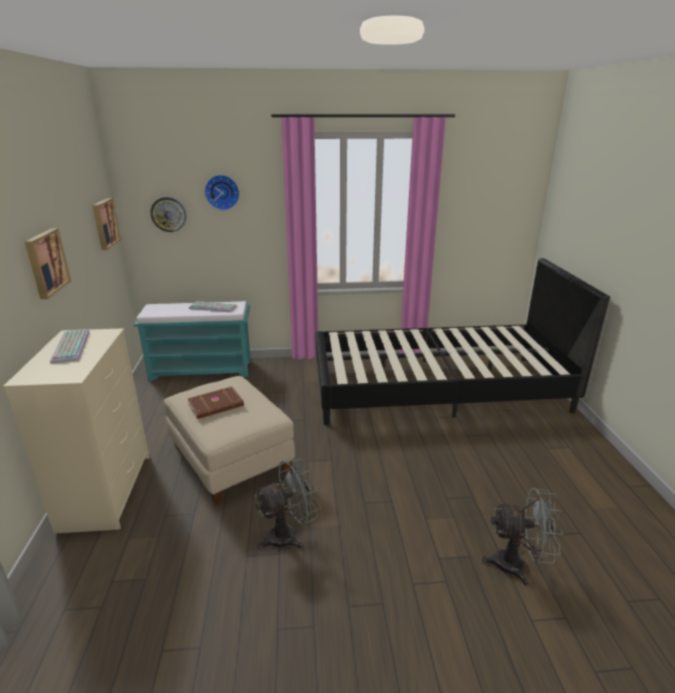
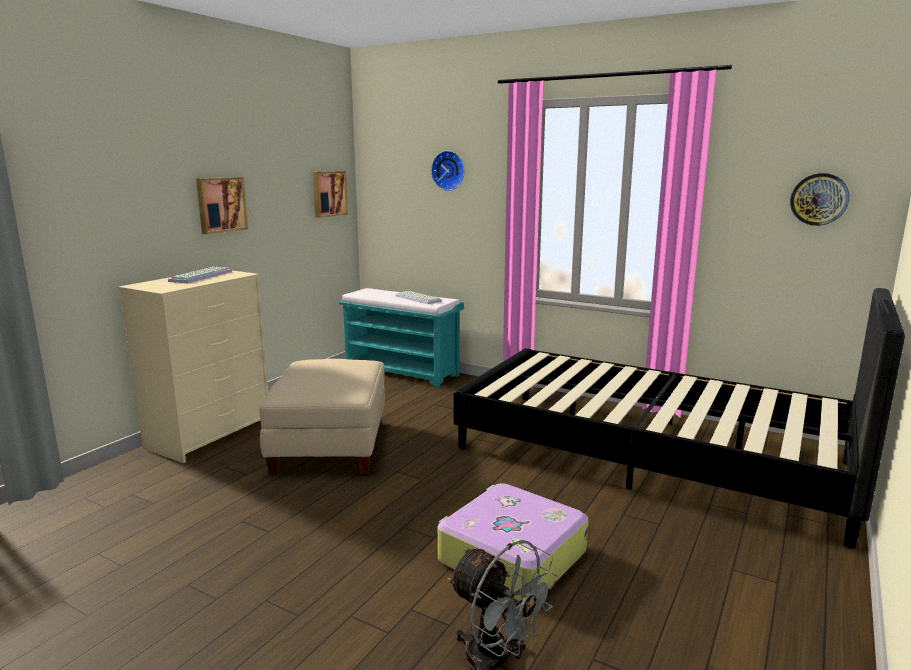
camera: 35 degrees right, 10 degrees down
wall clock [151,197,186,232] -> wall clock moved to [790,173,849,226]
brown book [188,387,244,419] -> none
grey fan [254,458,321,550] -> none
none -> suitcase [438,483,589,601]

